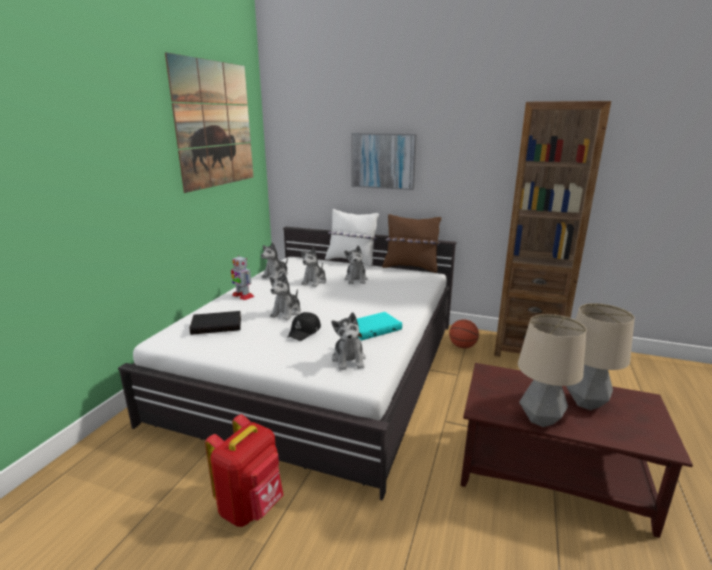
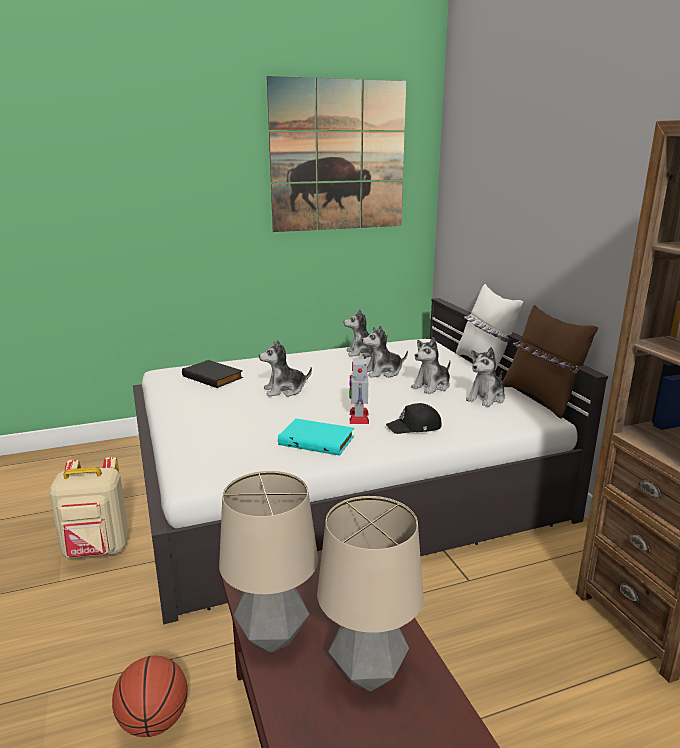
camera: 50 degrees right, 0 degrees up
red backpack [205,414,283,527] -> beige backpack [49,457,129,559]
toy robot [231,255,255,300] -> toy robot moved to [349,357,369,424]
black cap [287,312,321,341] -> black cap moved to [386,403,442,434]
plush toy [331,312,366,370] -> plush toy moved to [466,347,505,407]
picture [351,133,417,190] -> none
basketball [449,319,479,348] -> basketball moved to [112,656,188,737]

